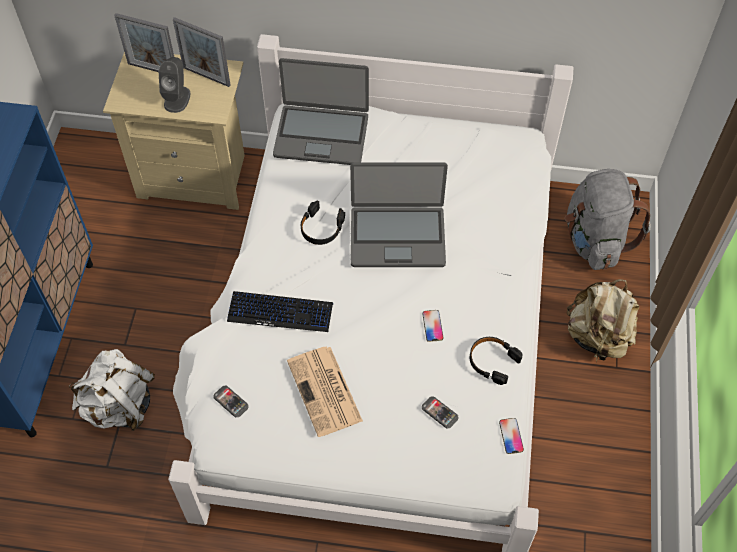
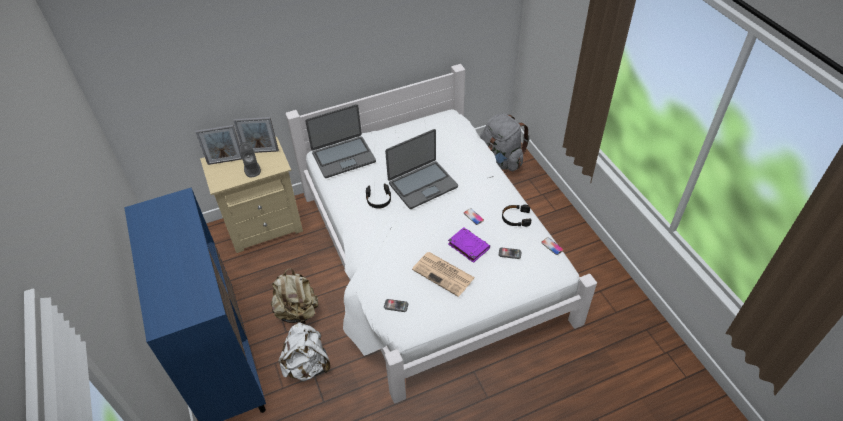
camera: 30 degrees left, 10 degrees down
keyboard [227,291,333,332] -> none
beige backpack [567,279,639,362] -> beige backpack moved to [271,268,318,324]
none -> purple book [448,227,490,263]

